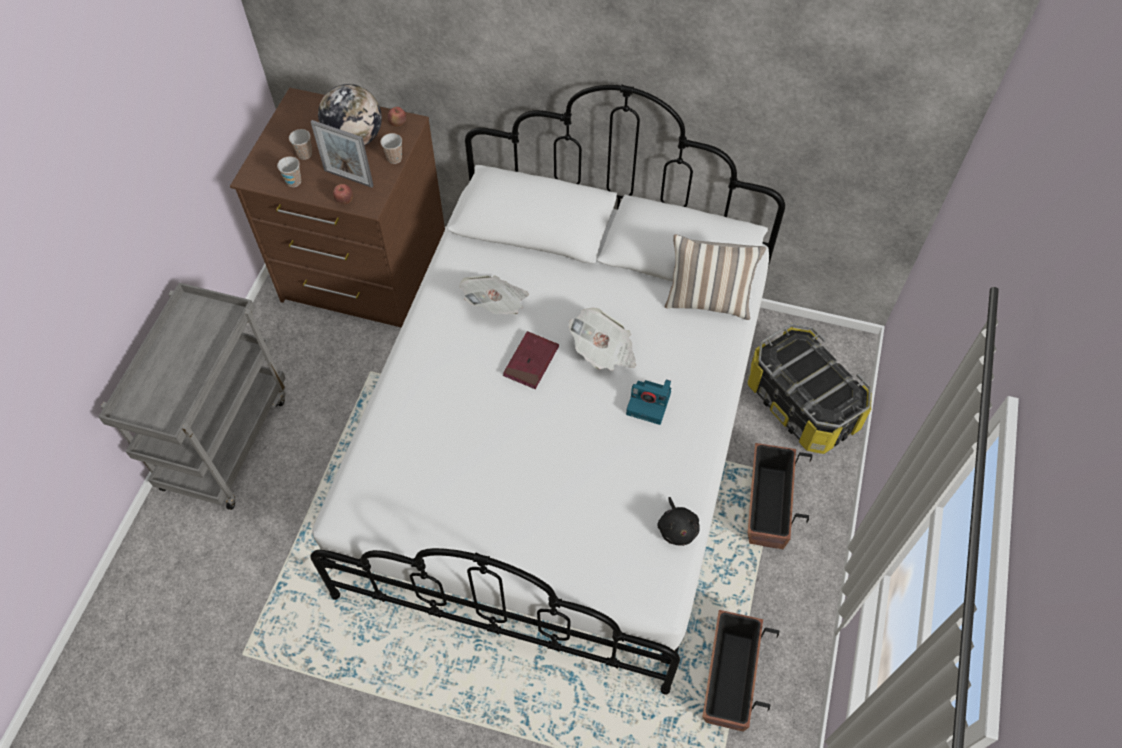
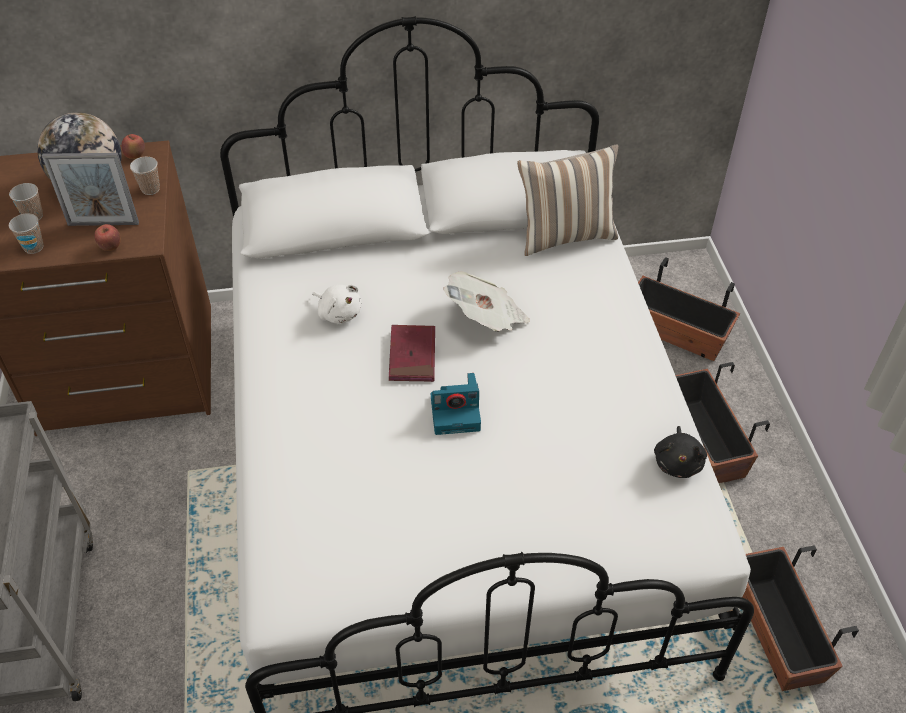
camera: 25 degrees left, 10 degrees down
newspaper [459,275,529,314] -> white plush toy [312,285,361,324]
camera [626,380,671,425] -> camera moved to [431,373,481,435]
black plush toy [657,497,700,546] -> black plush toy turned 45 degrees clockwise [654,426,707,478]
storage box [748,324,872,454] -> planter [638,257,740,361]

